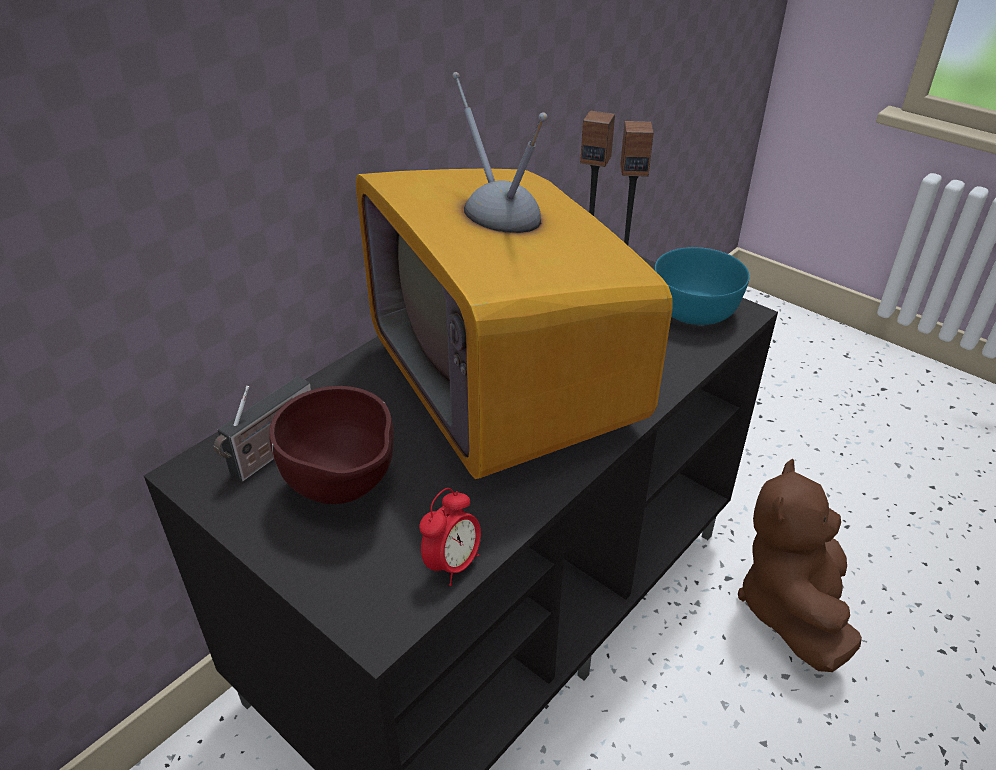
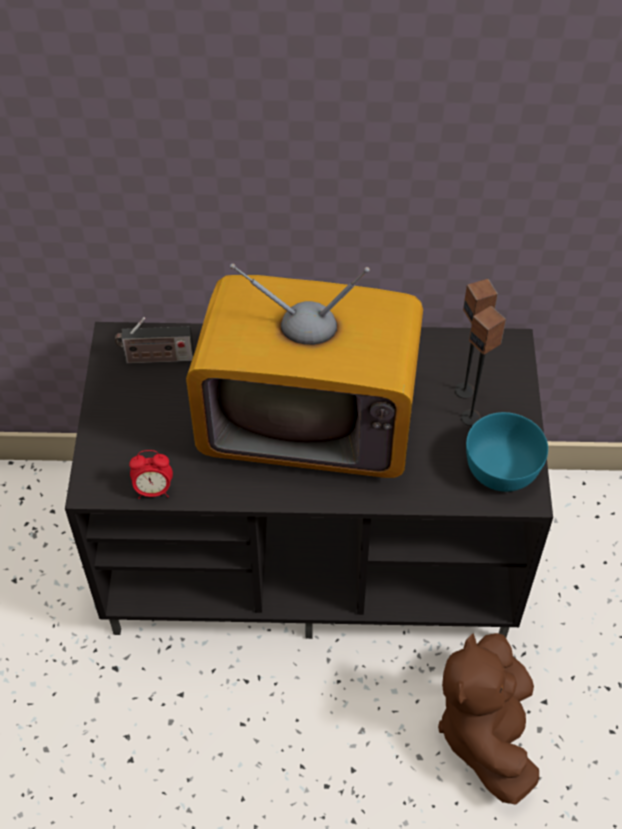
camera: 50 degrees right, 15 degrees up
brown bowl [269,386,394,504] -> none
television [356,72,672,479] -> television turned 105 degrees counterclockwise [186,263,423,478]
brown plush toy [738,459,862,672] -> brown plush toy turned 60 degrees counterclockwise [438,633,539,805]

